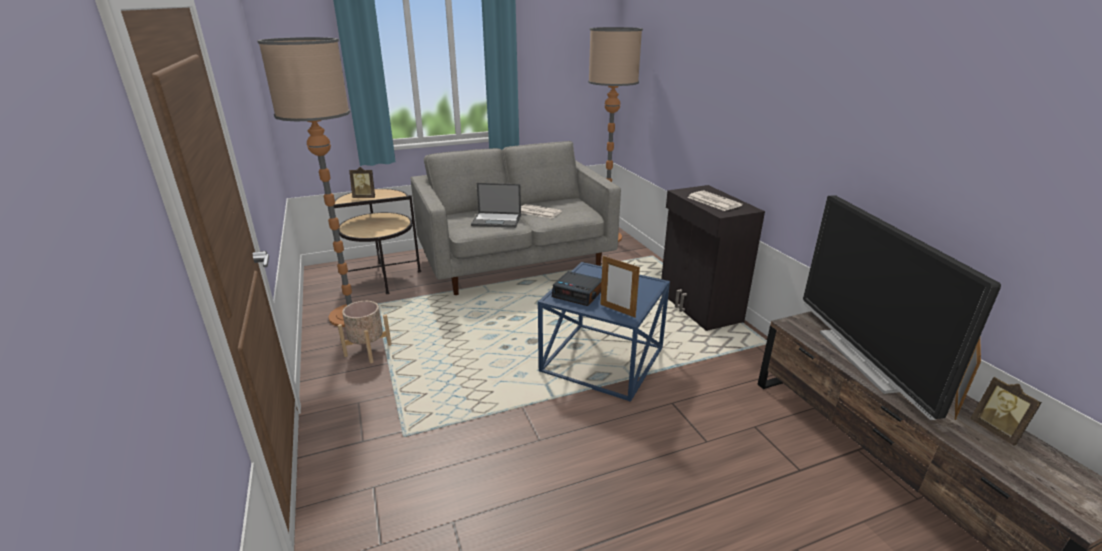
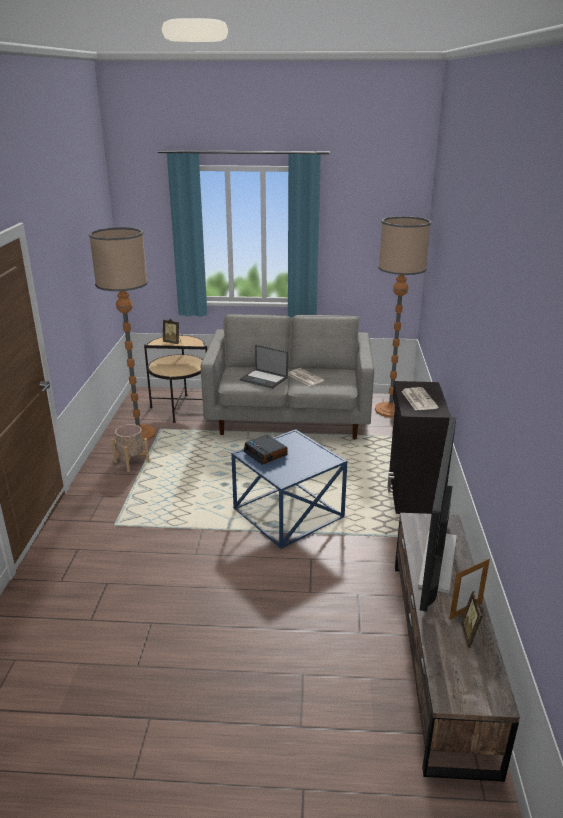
camera: 25 degrees right, 0 degrees up
picture frame [600,255,640,318] -> none

